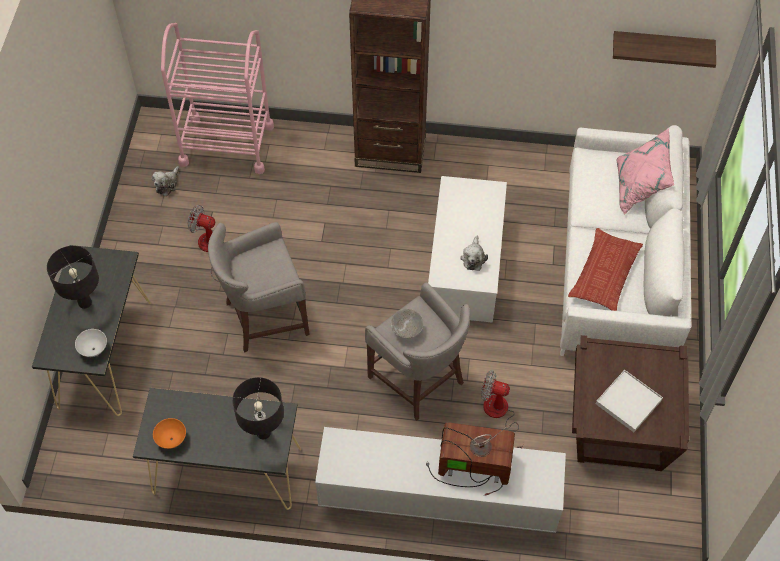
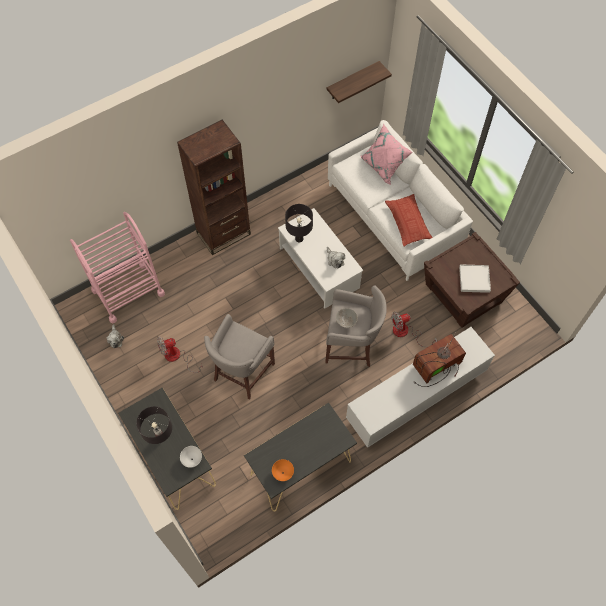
camera: 40 degrees left, 5 degrees up
black table lamp [232,377,284,439] -> black table lamp moved to [285,204,313,242]

